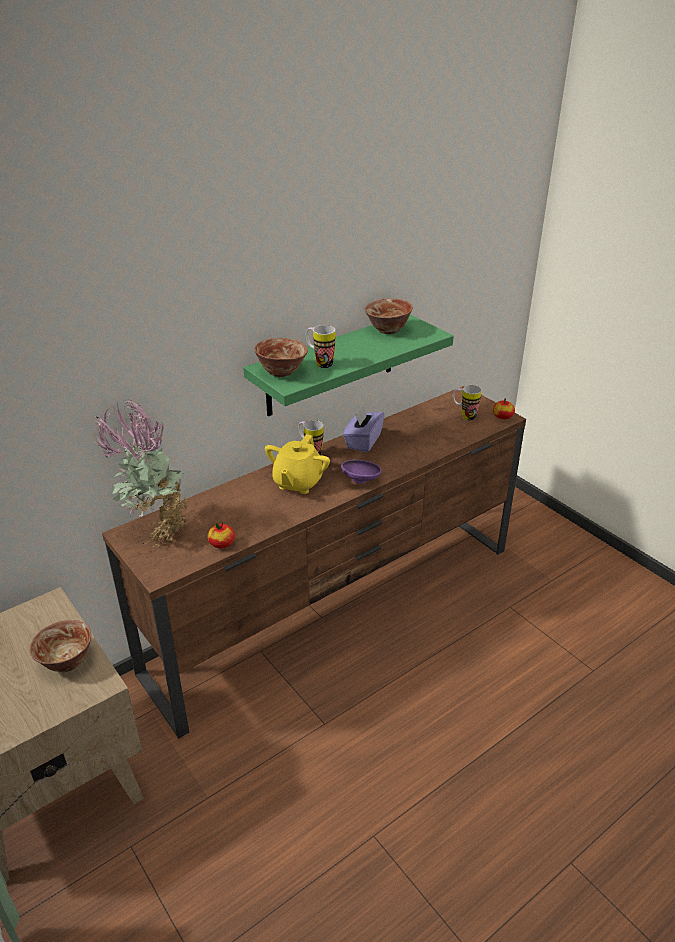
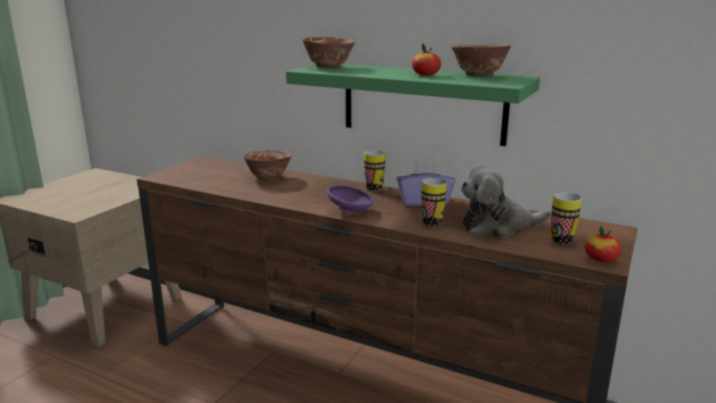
camera: 65 degrees right, 15 degrees down
bowl [29,620,91,672] -> bowl moved to [243,150,292,180]
potted plant [93,399,188,547] -> none
apple [207,522,235,548] -> apple moved to [412,44,441,76]
yellow teapot [265,434,330,494] -> none
mug [306,325,335,368] -> mug moved to [421,178,447,226]
none -> plush toy [461,166,552,238]

